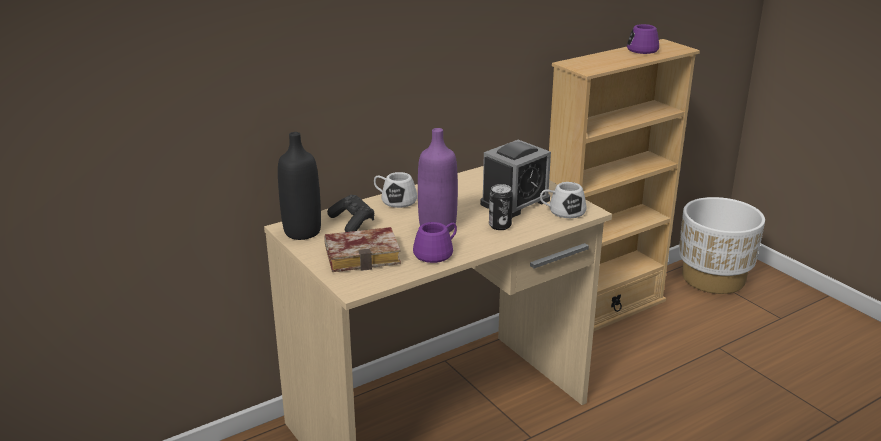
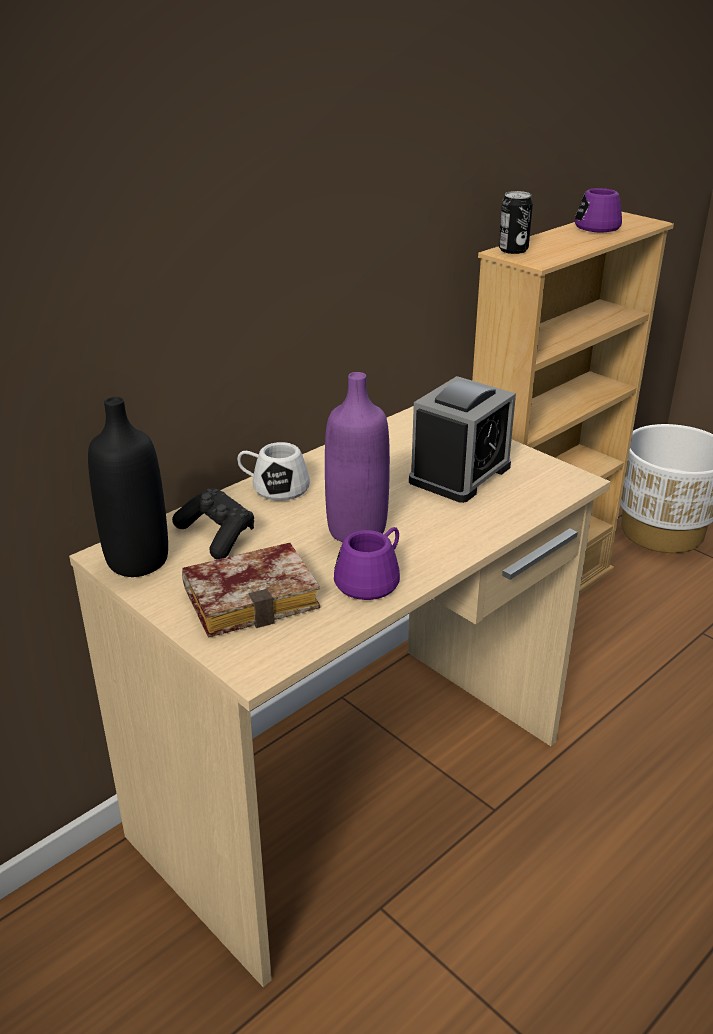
camera: 10 degrees left, 5 degrees up
can [489,184,513,230] -> can moved to [499,191,533,254]
white mug [540,182,586,218] -> none

